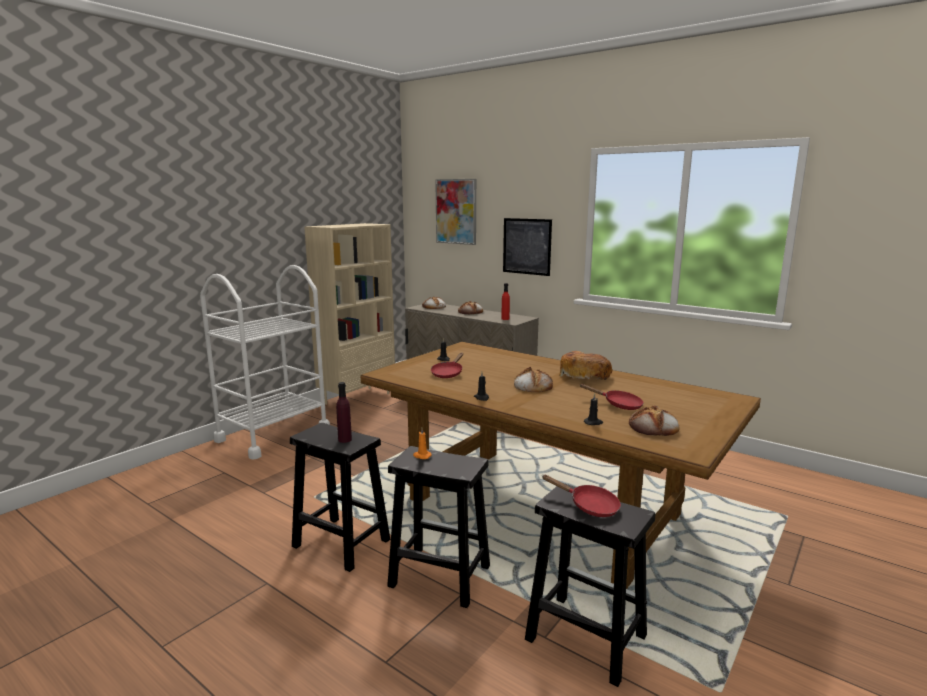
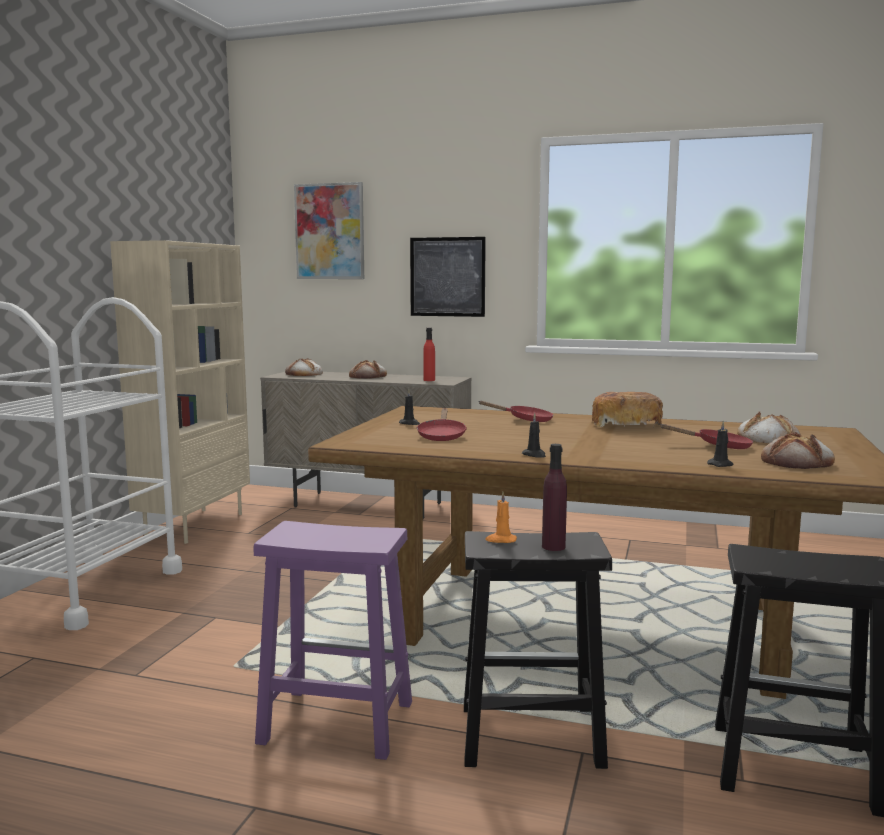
camera: 20 degrees left, 5 degrees down
black stool [290,423,390,572] -> purple stool [254,521,412,760]
purple bottle [336,382,352,443] -> purple bottle moved to [542,444,567,551]
bread [514,367,553,392] -> bread moved to [737,411,801,444]
red frying pan [542,475,621,517] -> red frying pan moved to [478,401,554,422]

